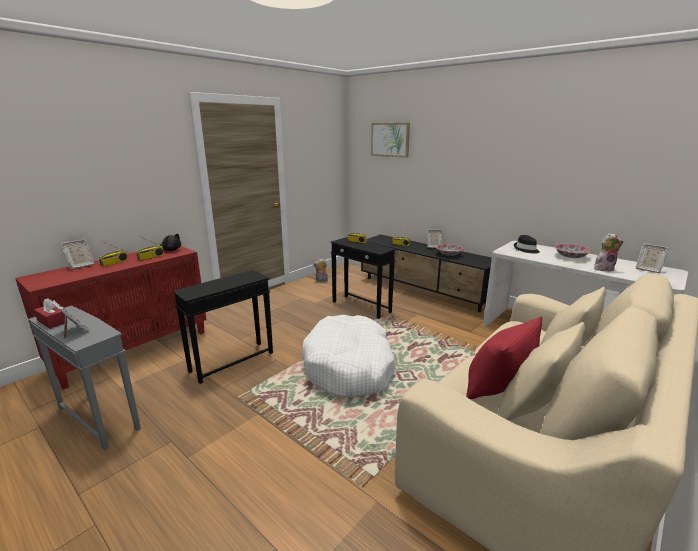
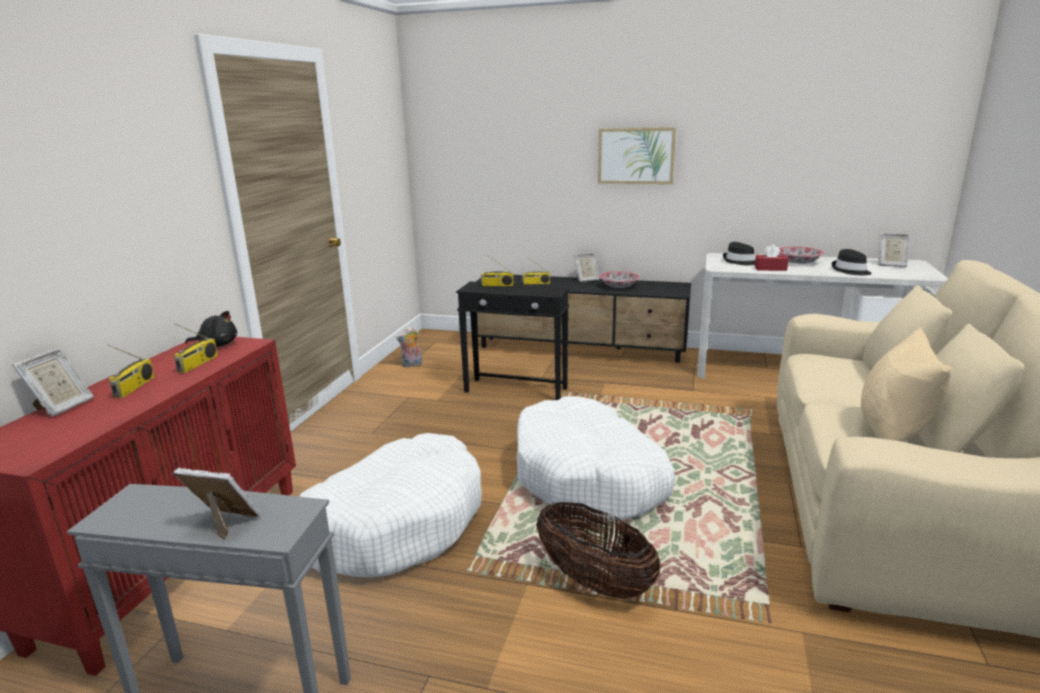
camera: 25 degrees left, 0 degrees up
red tissue box [34,298,68,329] -> red tissue box moved to [755,244,789,271]
black side table [173,270,273,384] -> white dog bed [299,433,482,577]
picture [371,123,410,158] -> picture moved to [598,127,676,184]
red pillow [466,316,542,400] -> beige pillow [861,327,951,442]
plush toy [594,233,623,272] -> black hat [832,249,872,275]
none -> basket [536,502,661,599]

